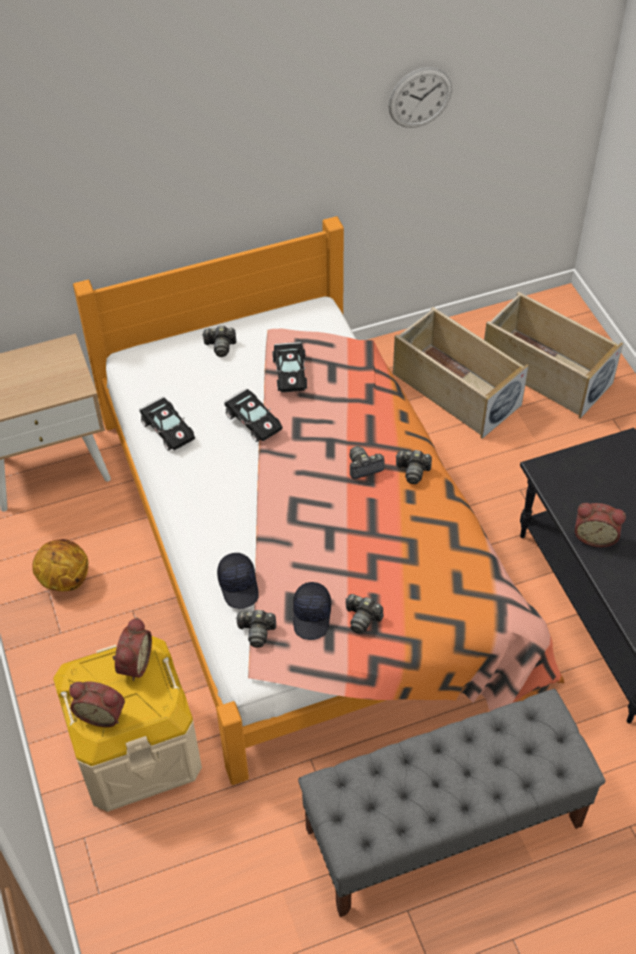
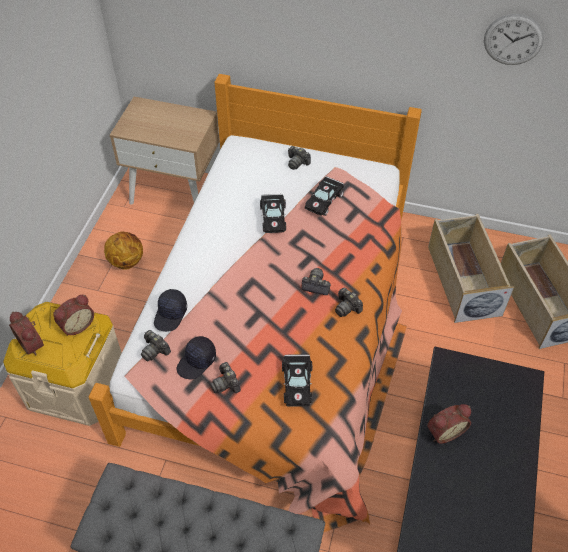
camera: 35 degrees right, 0 degrees up
black toy car [139,397,195,451] -> black toy car moved to [282,354,312,406]
alarm clock [575,503,626,547] -> alarm clock turned 75 degrees counterclockwise [427,404,471,444]

